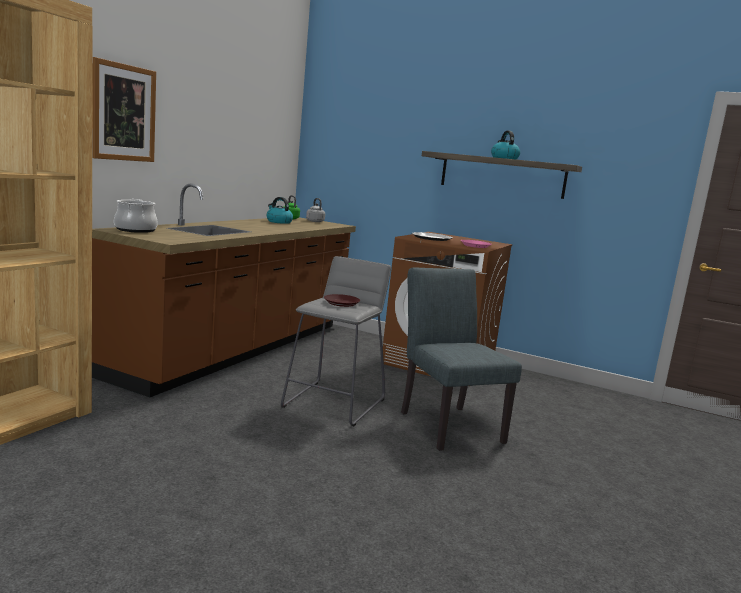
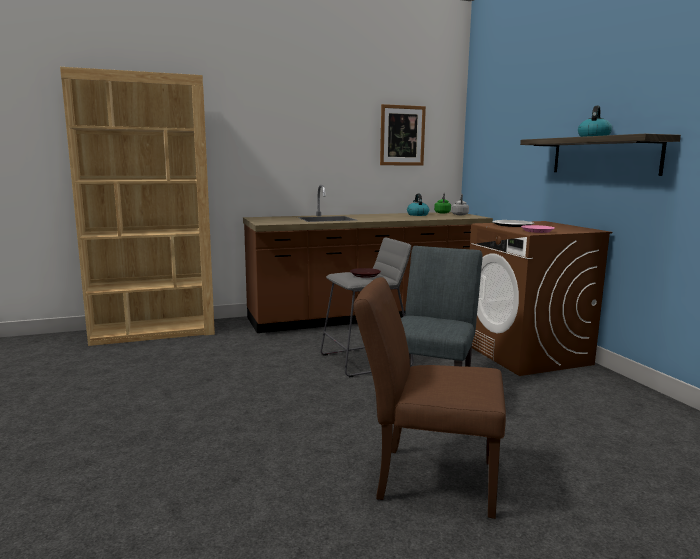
camera: 45 degrees right, 0 degrees up
picture [92,57,156,162] -> picture moved to [380,104,426,166]
cooking pot [114,199,158,233] -> none
none -> brown chair [354,277,506,519]

